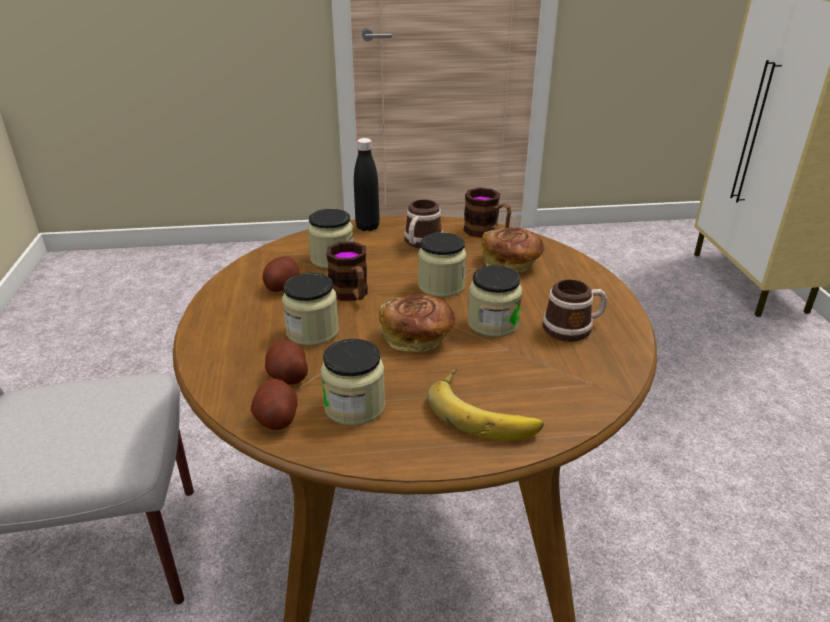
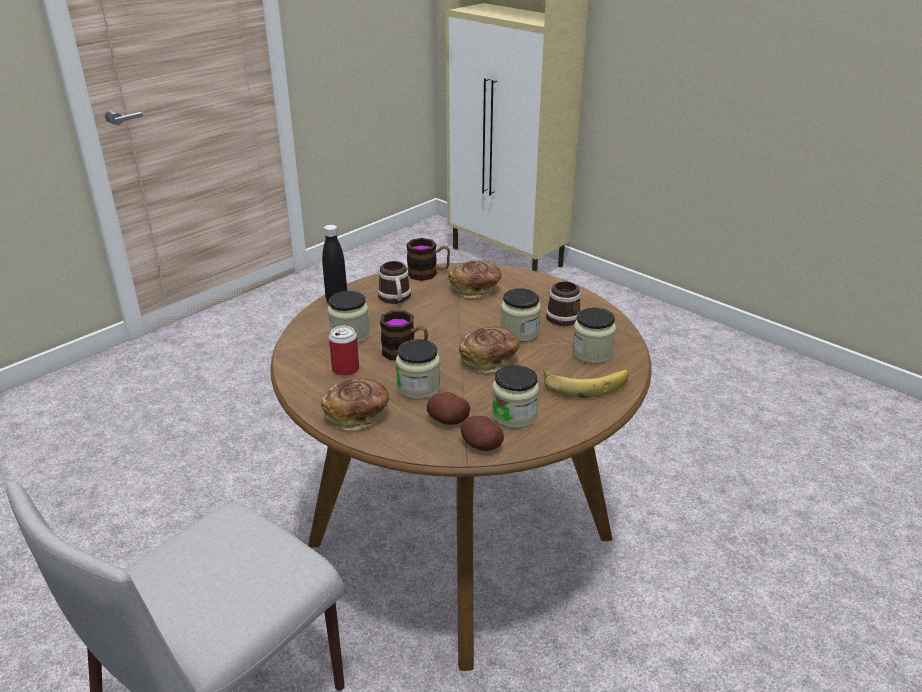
camera: 40 degrees left, 0 degrees up
potato [263,256,300,292] -> can [329,326,359,376]
jar [418,232,466,297] -> jar moved to [572,308,616,364]
none -> bread [321,378,389,430]

